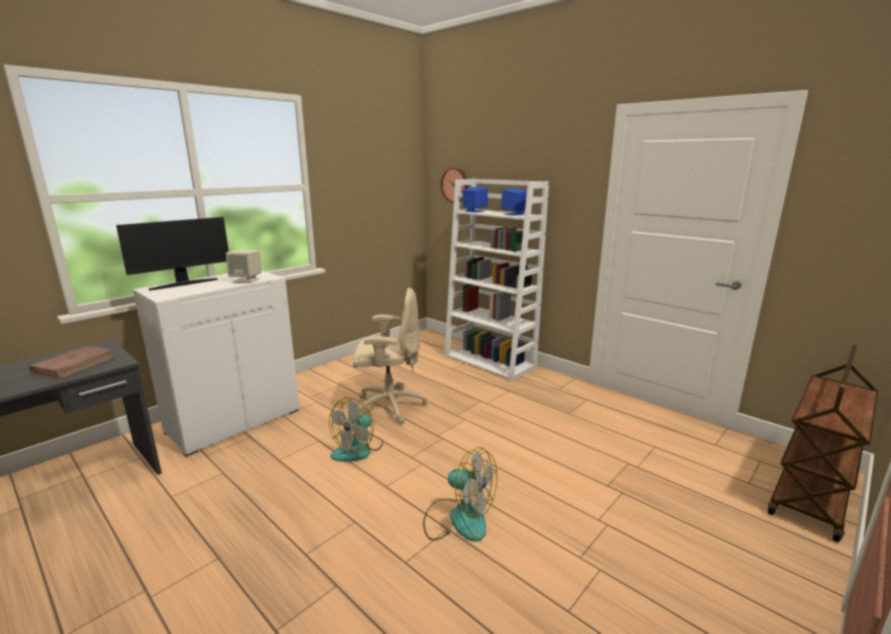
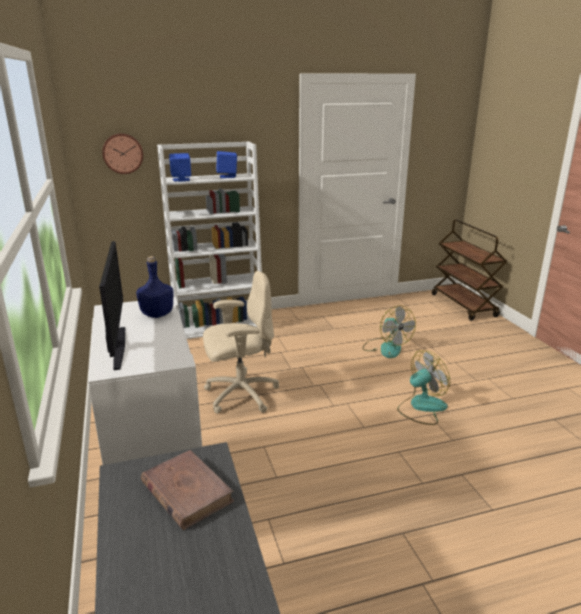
camera: 60 degrees left, 5 degrees up
beige speaker [226,250,262,283] -> blue bottle [136,256,174,318]
fan [329,397,383,462] -> fan moved to [363,305,416,358]
beige office chair [353,288,427,425] -> beige office chair turned 45 degrees clockwise [203,271,279,414]

